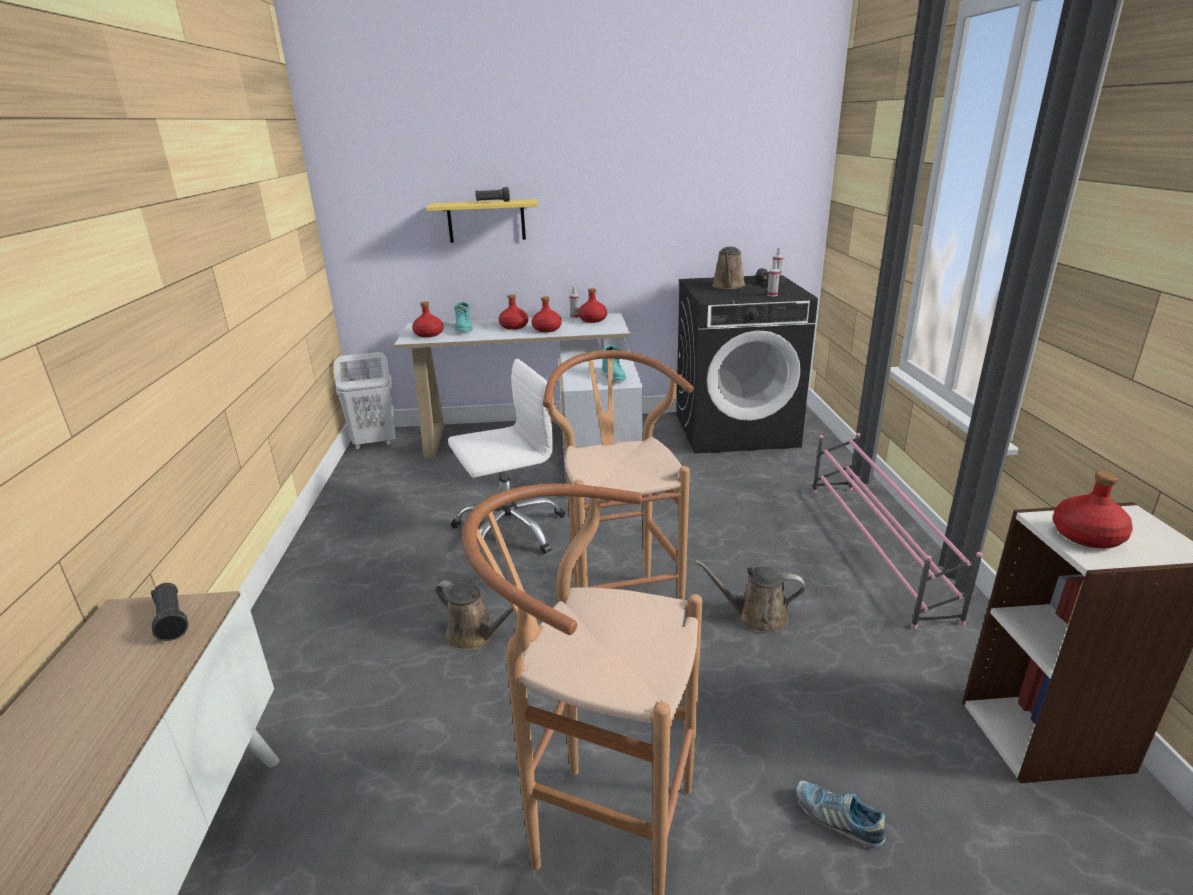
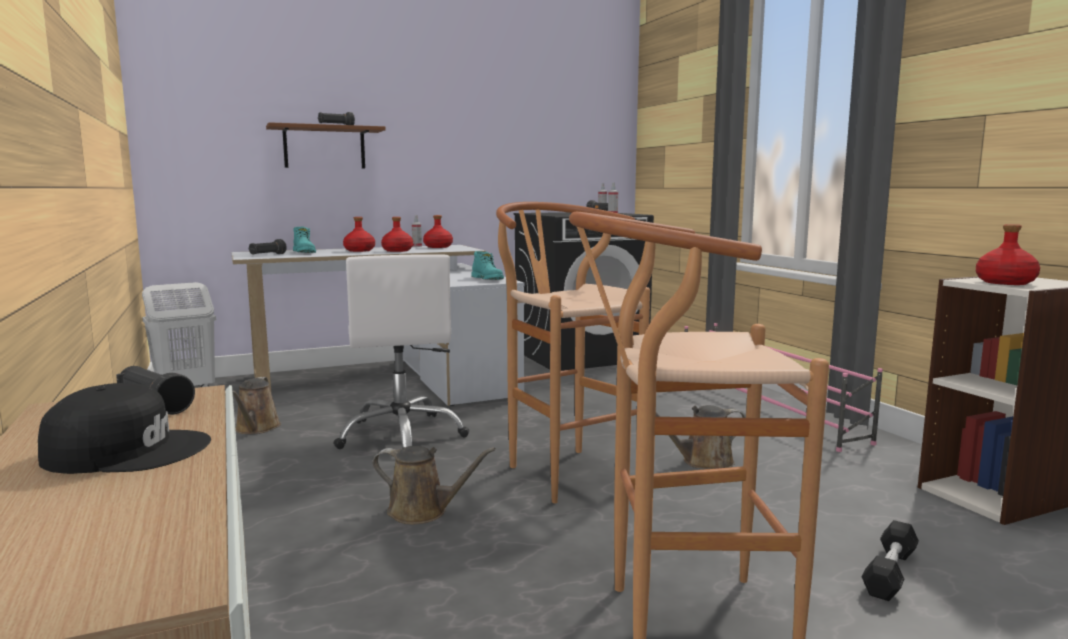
camera: 20 degrees left, 15 degrees down
red bottle [412,302,443,338] -> black flashlight [248,239,287,255]
yellow shelf [426,199,538,243] -> brown shelf [266,122,386,168]
white office chair [448,359,565,554] -> white office chair turned 120 degrees clockwise [333,254,469,449]
brown watering can [712,247,746,290] -> brown watering can moved to [232,377,281,434]
shoe [796,781,885,848] -> black dumbbell [862,520,919,601]
none -> black cap [38,383,211,474]

